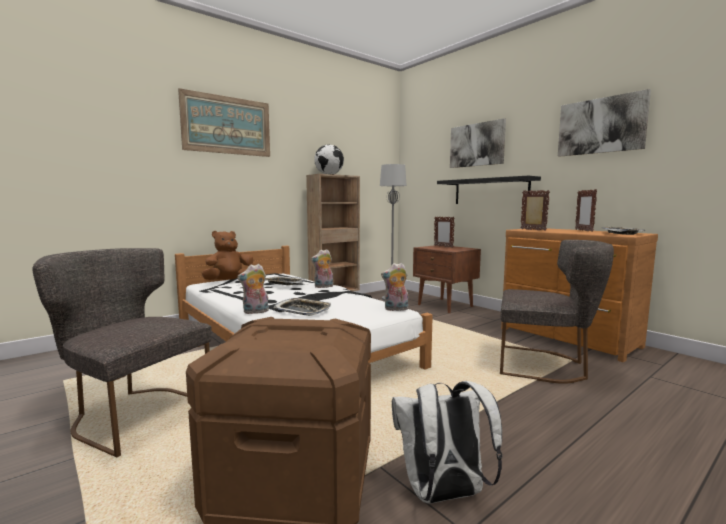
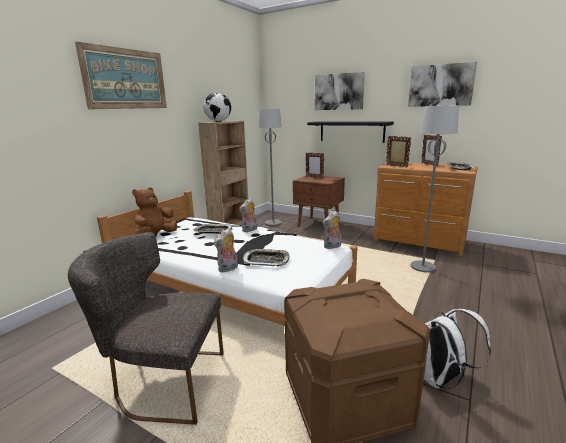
camera: 20 degrees left, 10 degrees up
grey chair [500,240,614,384] -> grey floor lamp [410,105,459,273]

